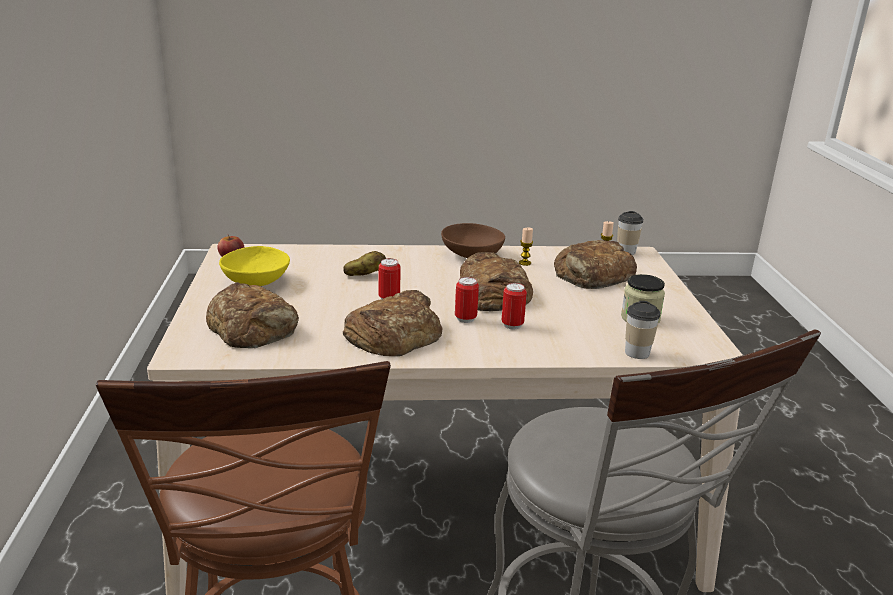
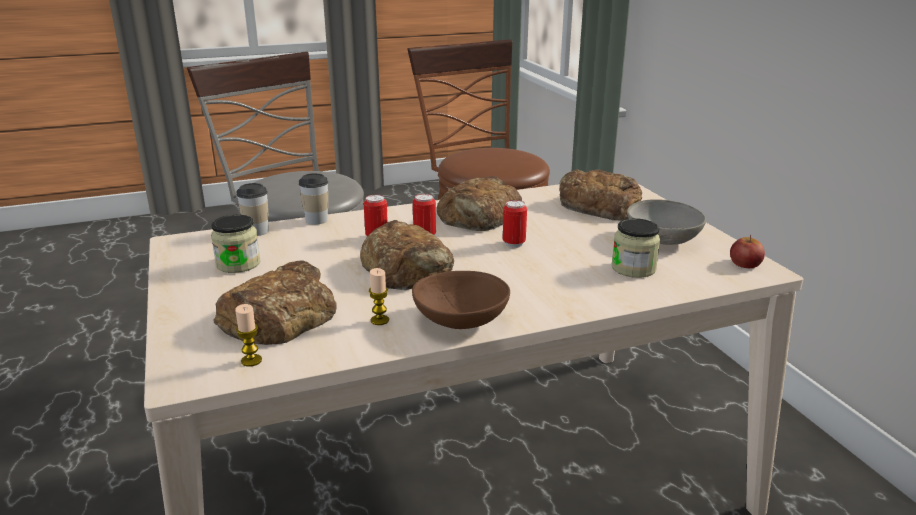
camera: 165 degrees right, 0 degrees up
yellow bowl [219,246,290,286] -> grey bowl [627,199,706,245]
potato [344,251,386,276] -> none
cup [617,211,643,255] -> cup moved to [299,173,328,224]
none -> jar [612,218,660,278]

